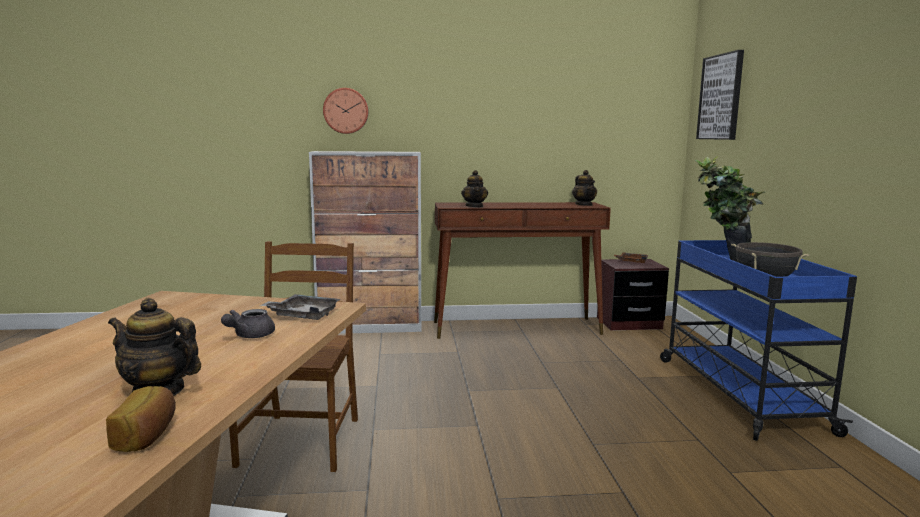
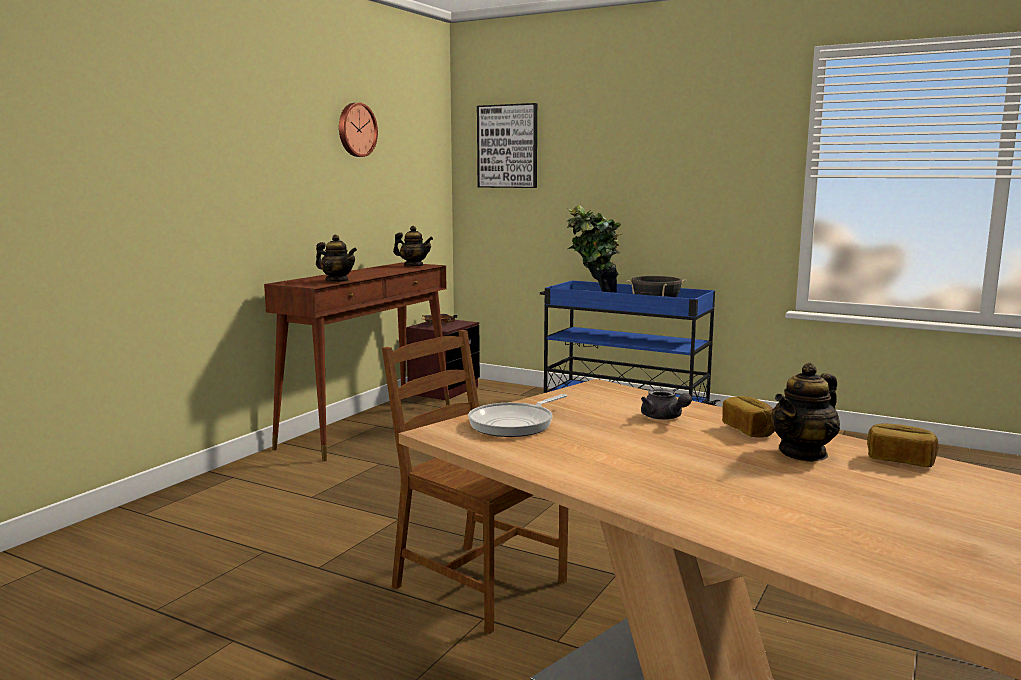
camera: 55 degrees left, 0 degrees up
grey tray [260,294,341,320] -> none
cabinet [309,151,421,334] -> none
wall clock [323,88,369,134] -> wall clock moved to [339,103,378,157]
none -> frying pan [468,394,567,437]
none -> bread [722,396,775,438]

